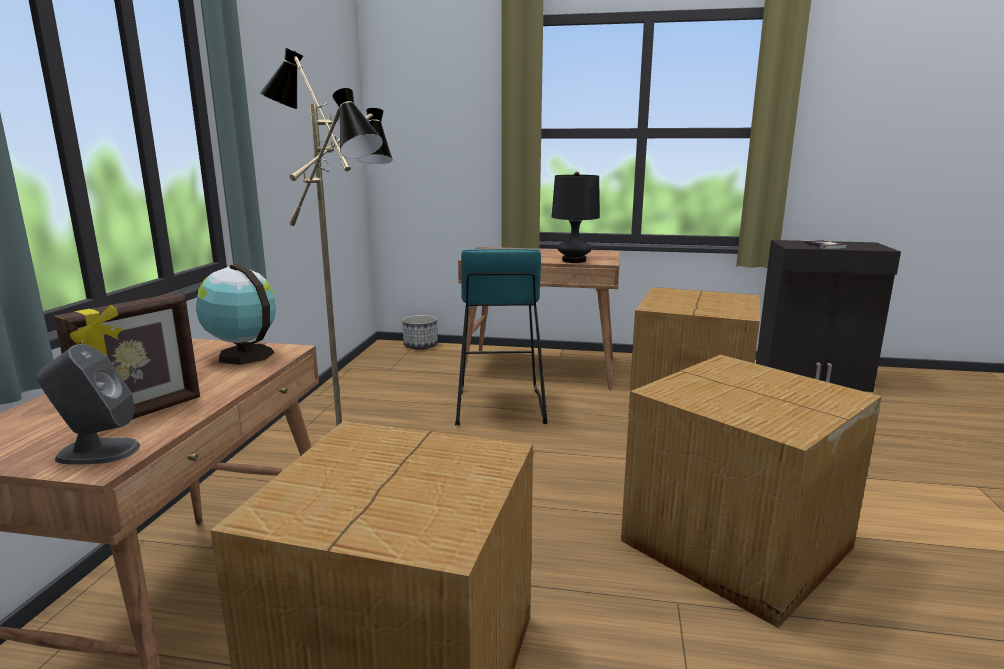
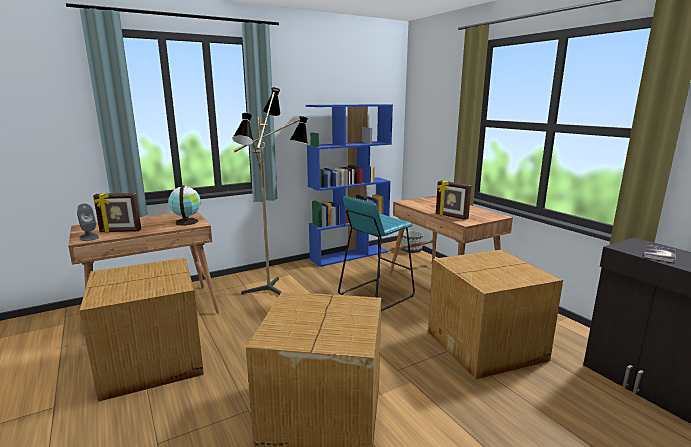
camera: 50 degrees right, 0 degrees up
black table lamp [552,172,600,263] -> picture frame [436,181,472,220]
none -> blue bookcase [306,104,393,267]

